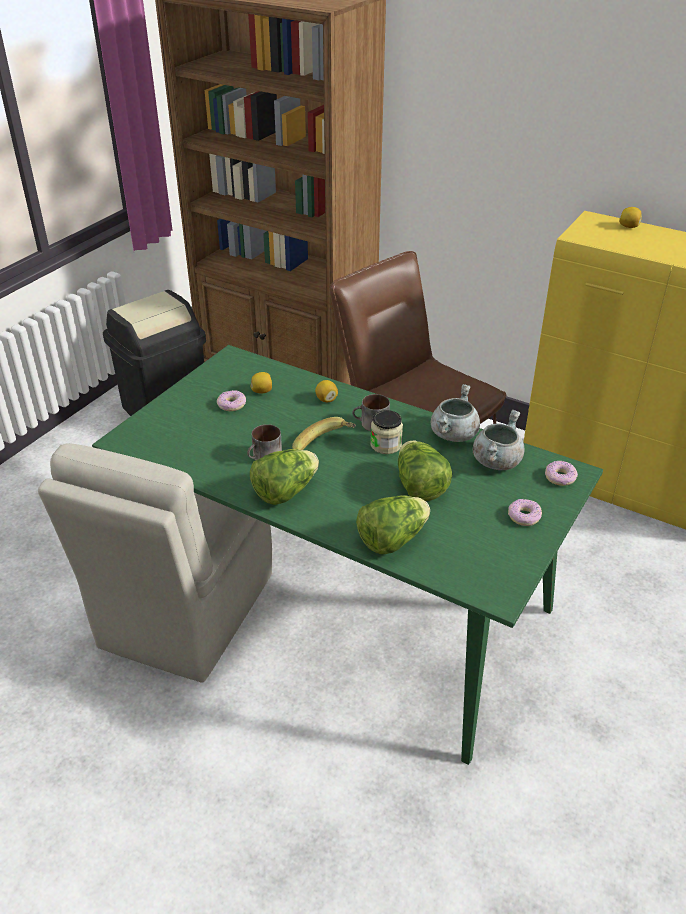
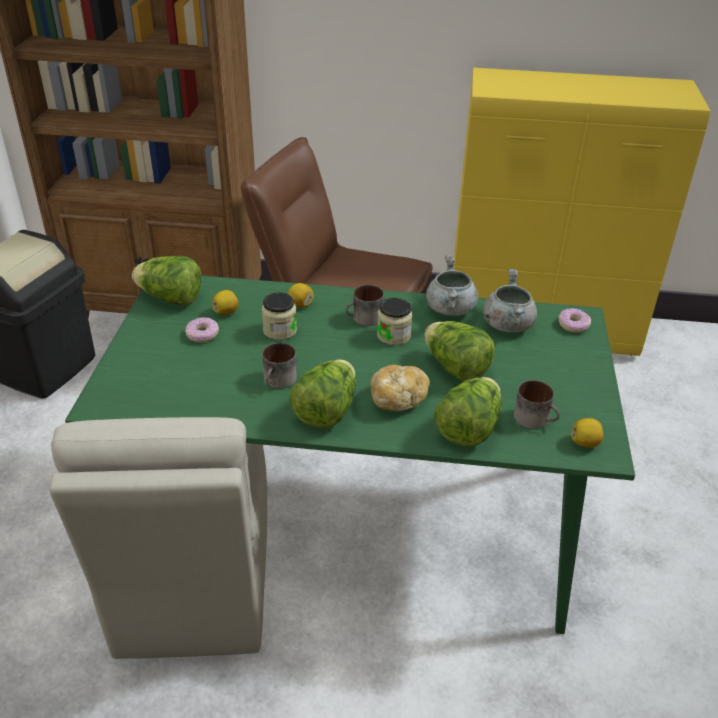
camera: 25 degrees left, 0 degrees up
banana [292,417,356,450] -> none
donut [508,499,542,526] -> none
lemon [619,207,642,228] -> lemon moved to [571,418,603,448]
none -> lettuce [132,256,201,306]
none -> jar [262,292,297,340]
none -> bread [371,365,430,411]
none -> mug [514,380,560,429]

